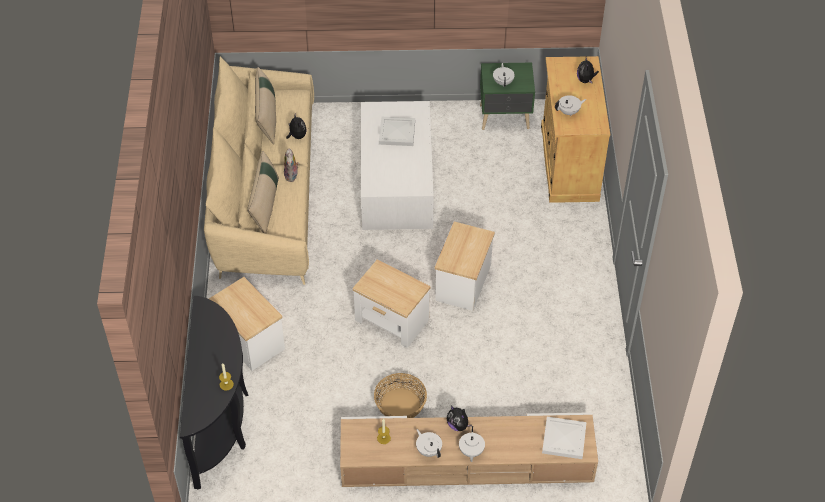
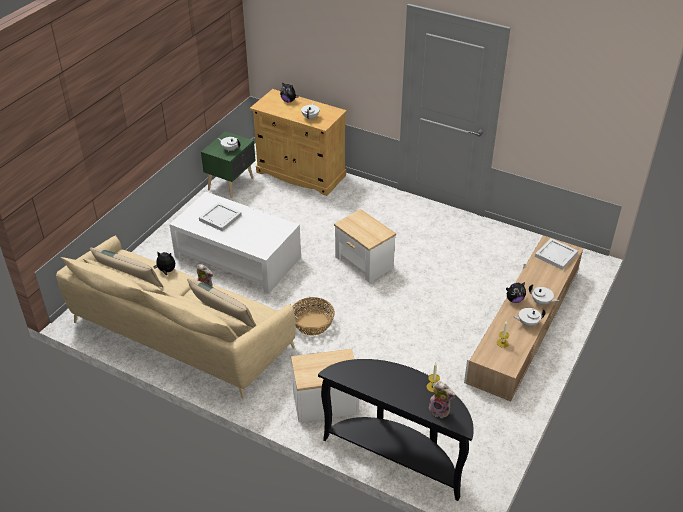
camera: 60 degrees left, 10 degrees down
side table [352,259,430,348] -> none
basket [374,373,427,418] -> basket moved to [292,297,335,335]
none -> plush toy [429,381,455,418]

